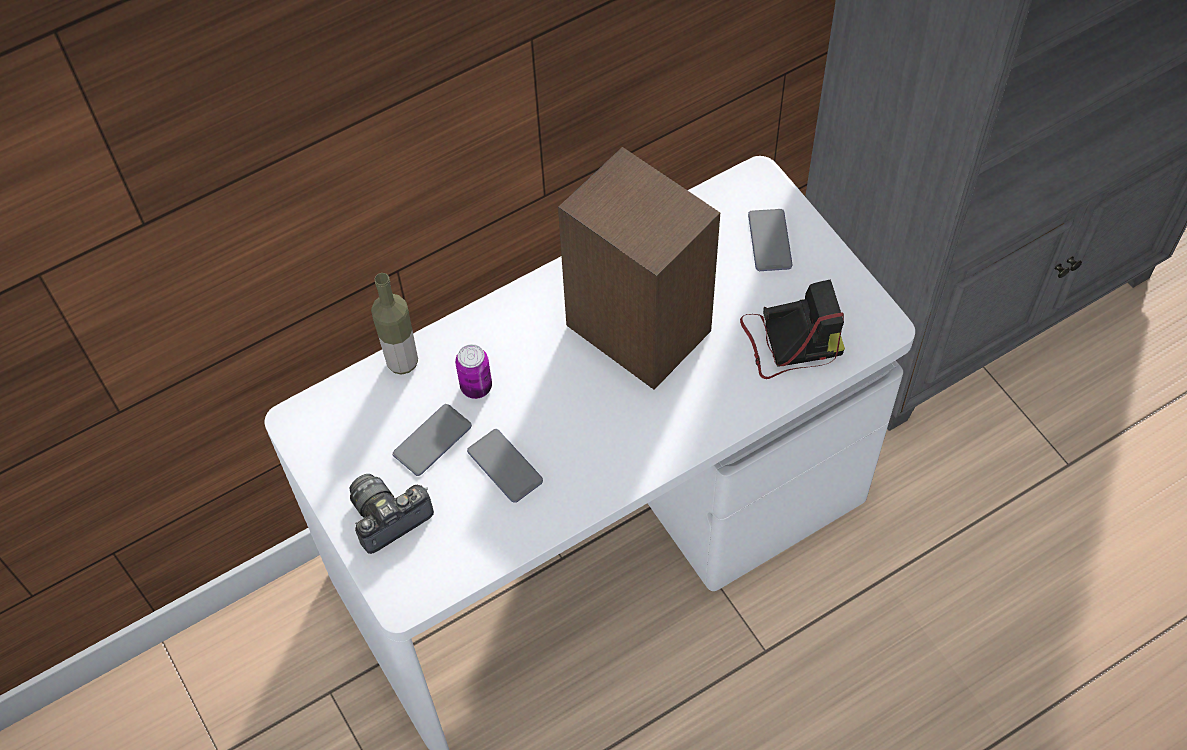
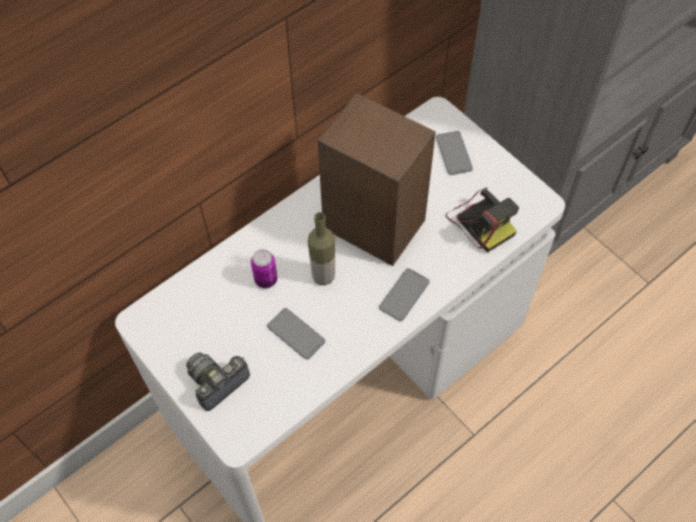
camera: 10 degrees left, 0 degrees up
bottle [371,273,418,375] -> bottle moved to [308,212,335,285]
phone [393,404,472,476] -> phone moved to [379,268,430,321]
camera [740,279,845,379] -> camera turned 75 degrees clockwise [446,187,519,253]

